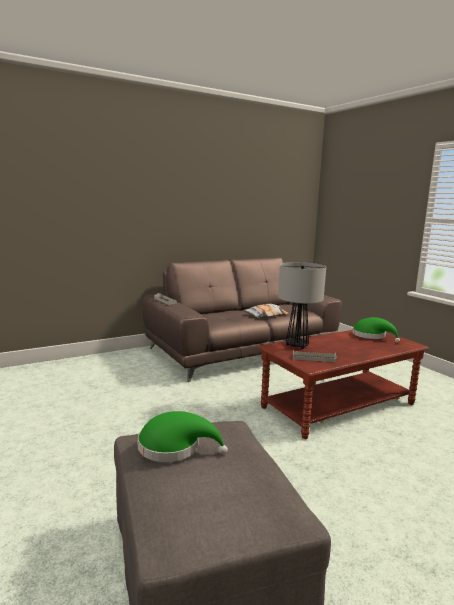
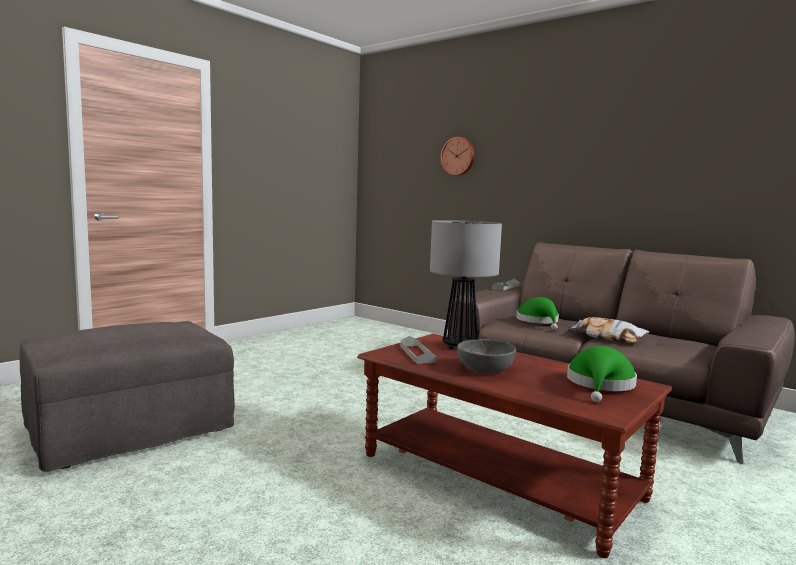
camera: 70 degrees right, 5 degrees down
green hat [137,411,228,462] -> green hat moved to [516,297,559,330]
none -> wall clock [441,137,475,176]
none -> grey bowl [457,339,516,373]

